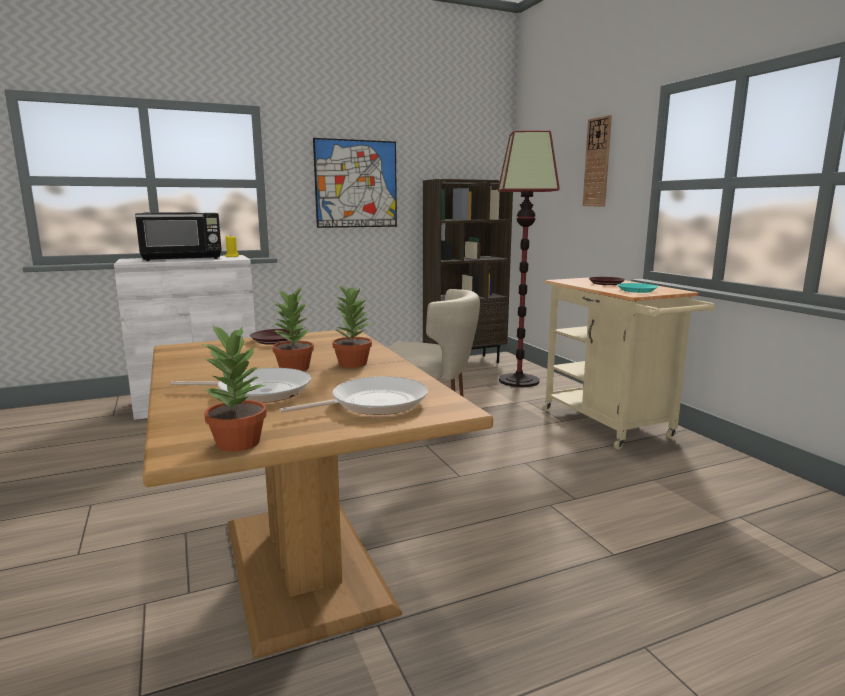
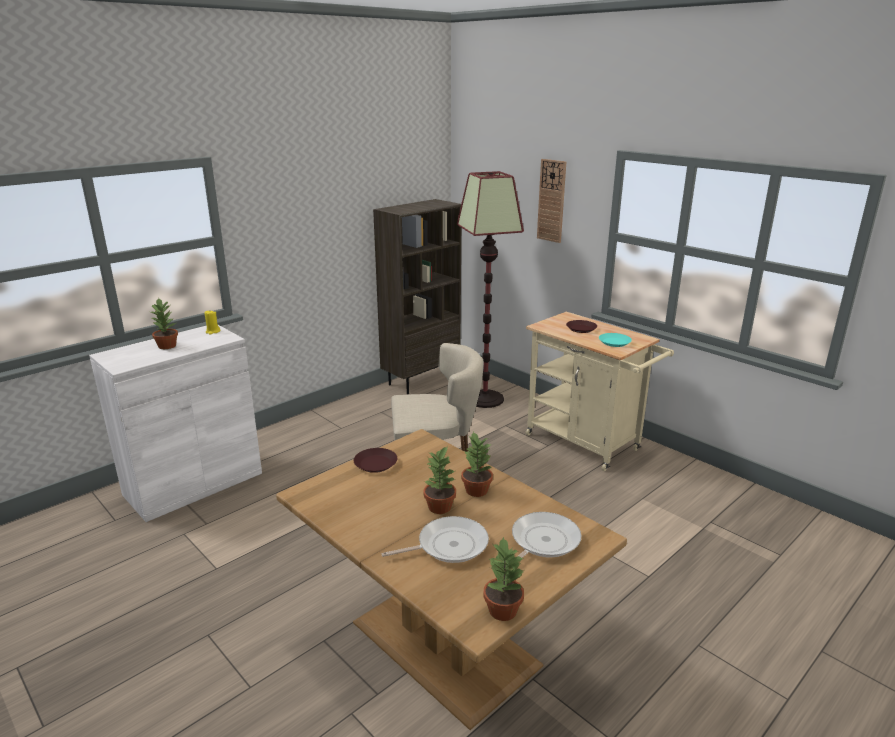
camera: 20 degrees left, 10 degrees up
black microwave [135,212,222,261] -> potted plant [151,298,178,349]
picture [313,138,397,228] -> none

